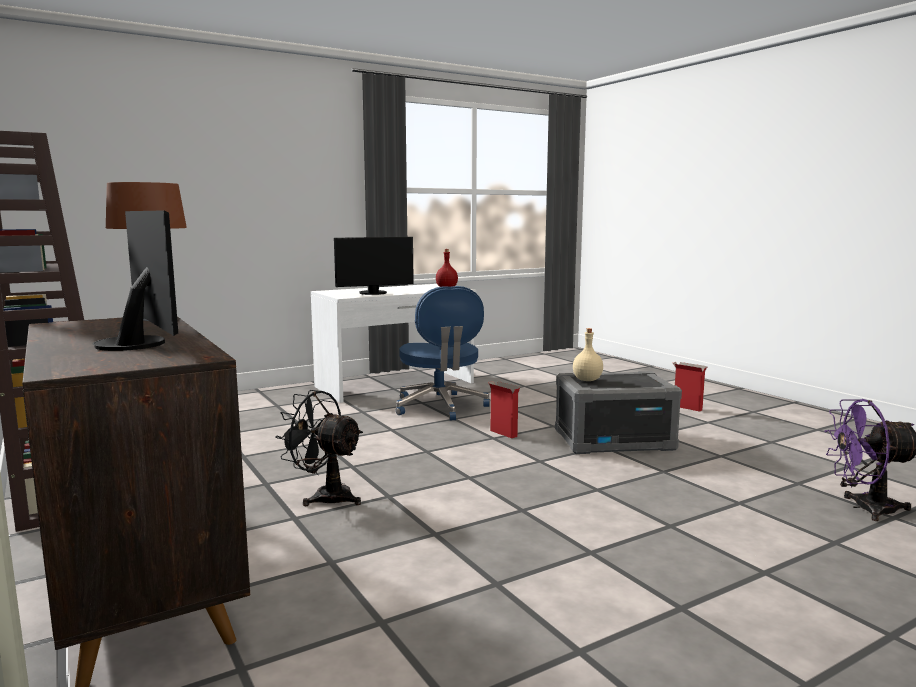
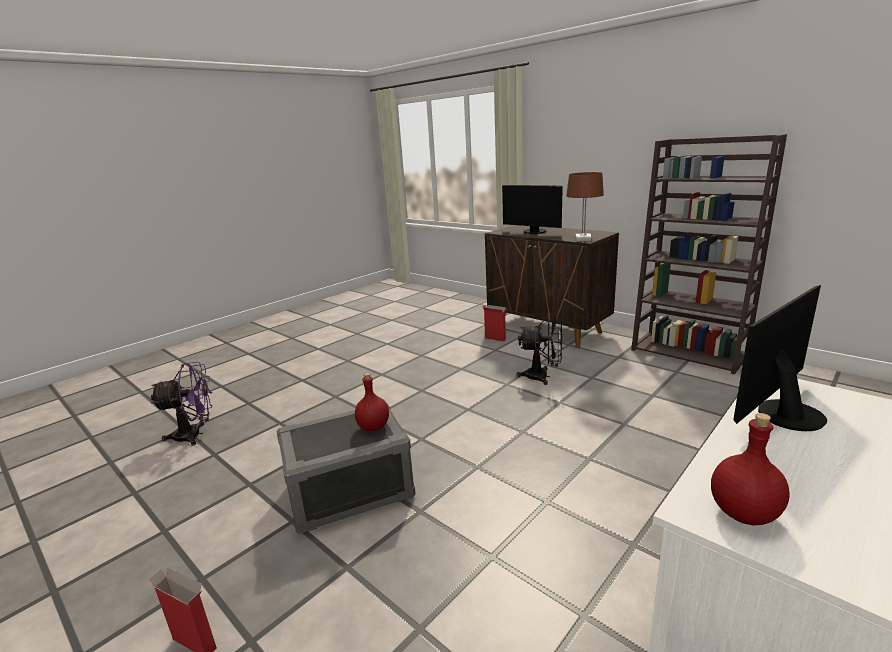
camera: 165 degrees right, 10 degrees up
blue office chair [396,286,490,420] -> none
cardboard box [488,381,520,438] -> cardboard box moved to [483,305,508,342]
beige bottle [573,328,603,381] -> red bottle [355,373,389,431]

